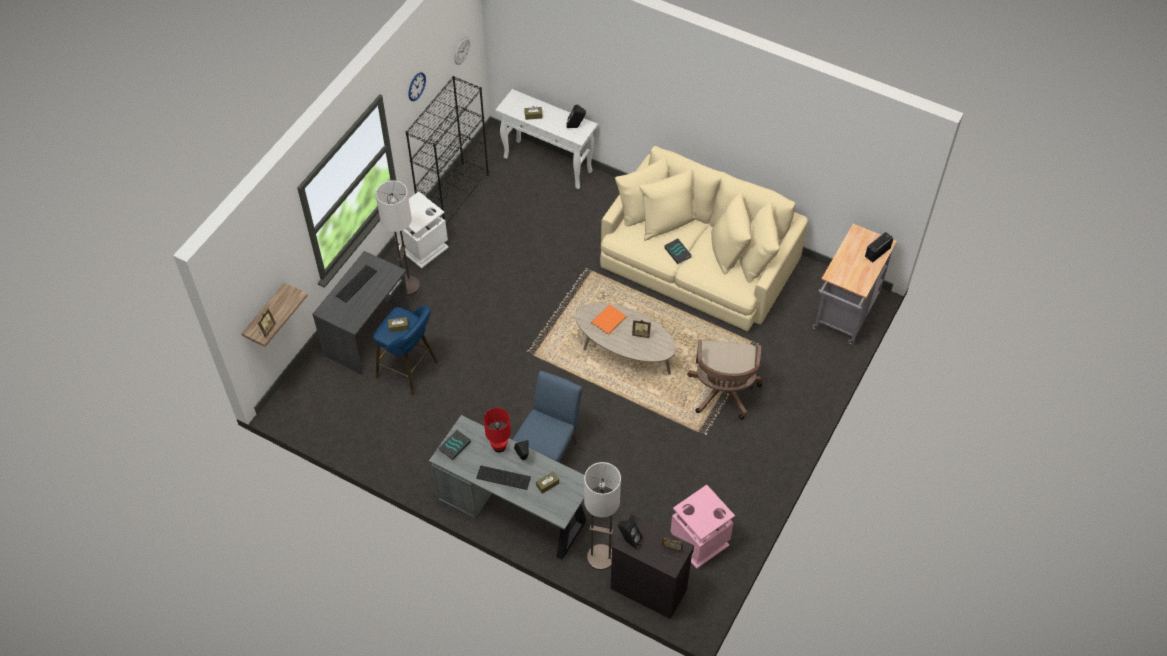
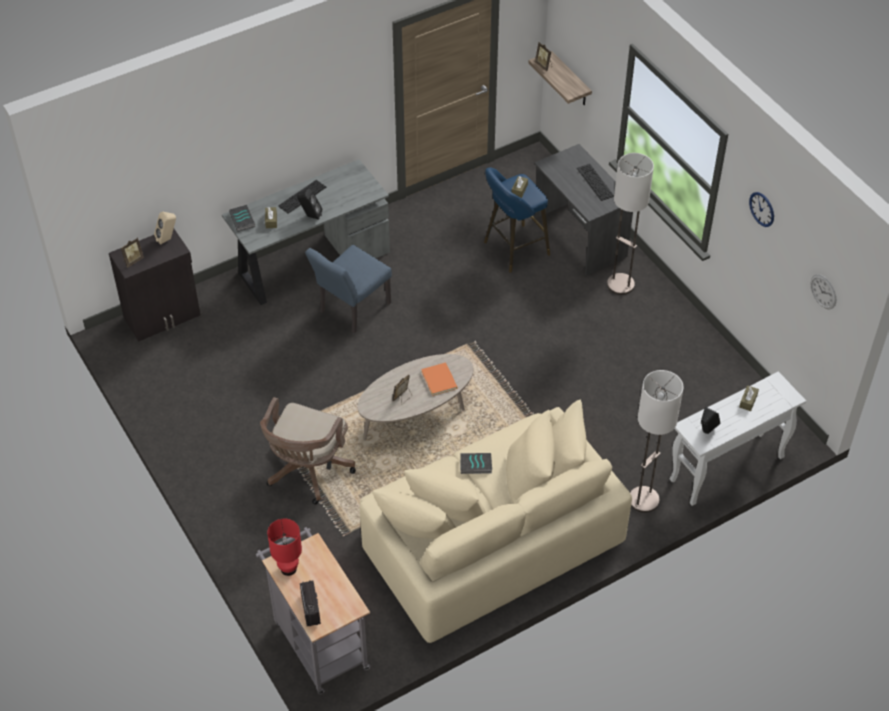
camera: 120 degrees right, 5 degrees down
white trash can [394,191,449,269] -> none
black bookcase [406,76,489,224] -> none
book [439,429,471,460] -> book moved to [229,205,255,232]
red table lamp [484,408,511,452] -> red table lamp moved to [267,518,302,576]
blue chair [512,371,582,462] -> blue chair turned 75 degrees clockwise [305,245,392,333]
floor lamp [584,462,621,570] -> floor lamp moved to [630,370,683,513]
black speaker [618,520,642,549] -> beige speaker [154,212,176,245]
pink trash can [670,485,735,569] -> none
brown office chair [687,340,762,420] -> brown office chair turned 105 degrees counterclockwise [260,397,356,505]

